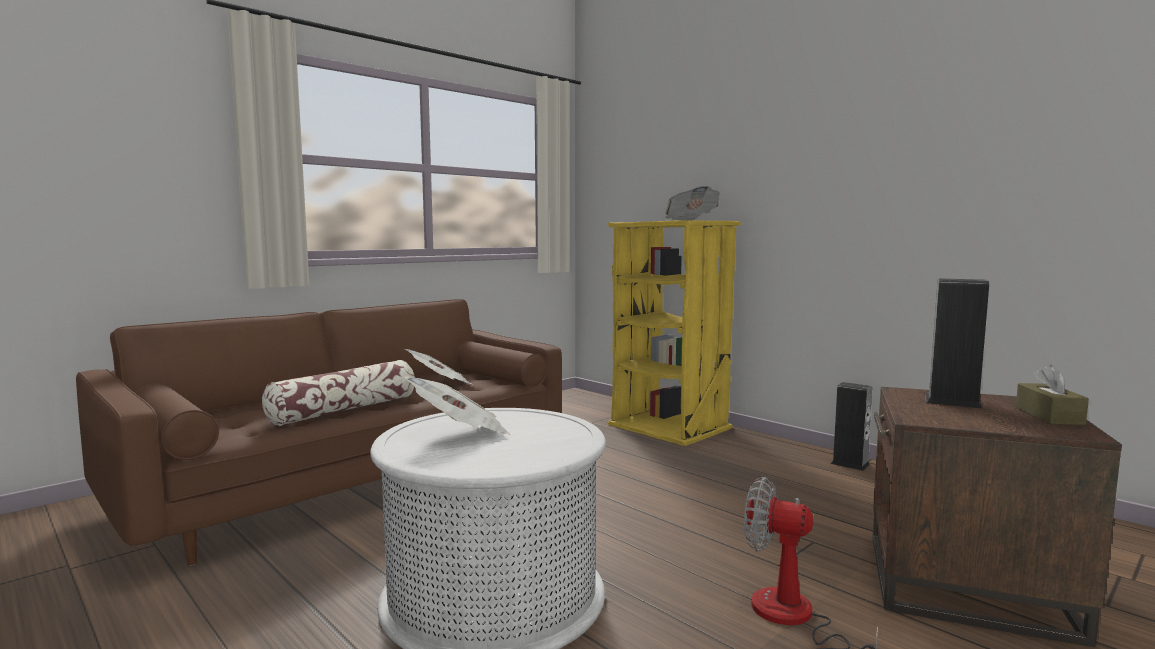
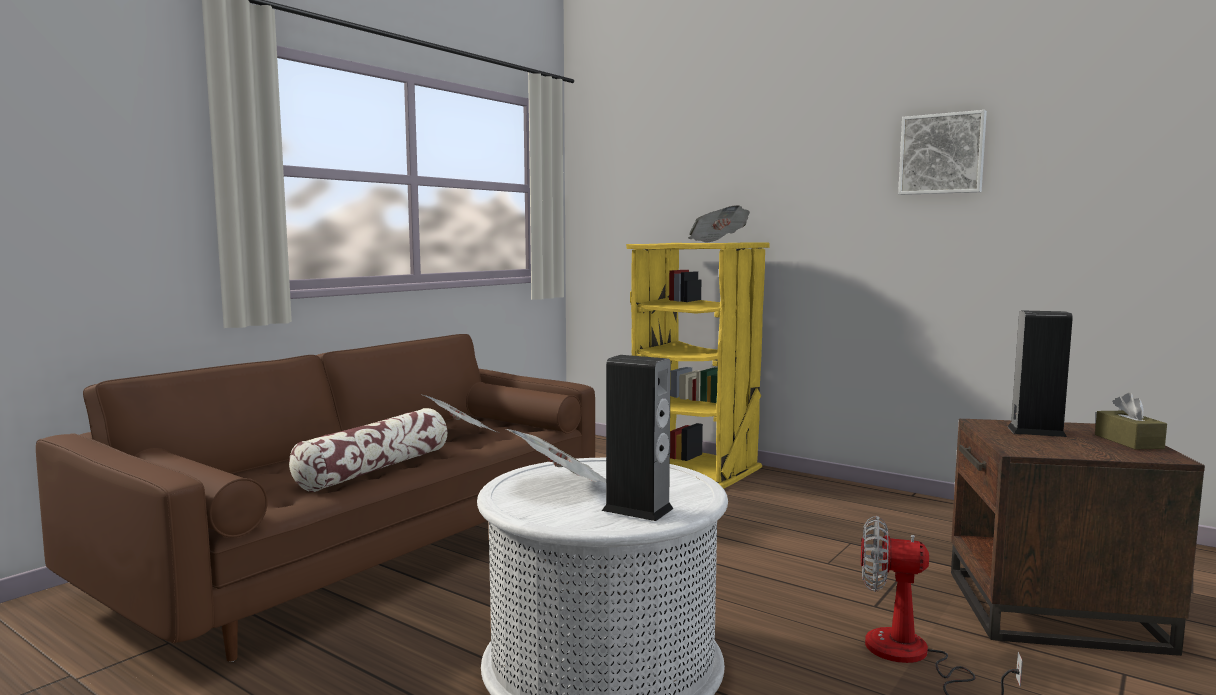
camera: 10 degrees left, 0 degrees up
speaker [831,382,872,471] -> speaker moved to [602,355,674,521]
none -> picture [898,110,987,195]

